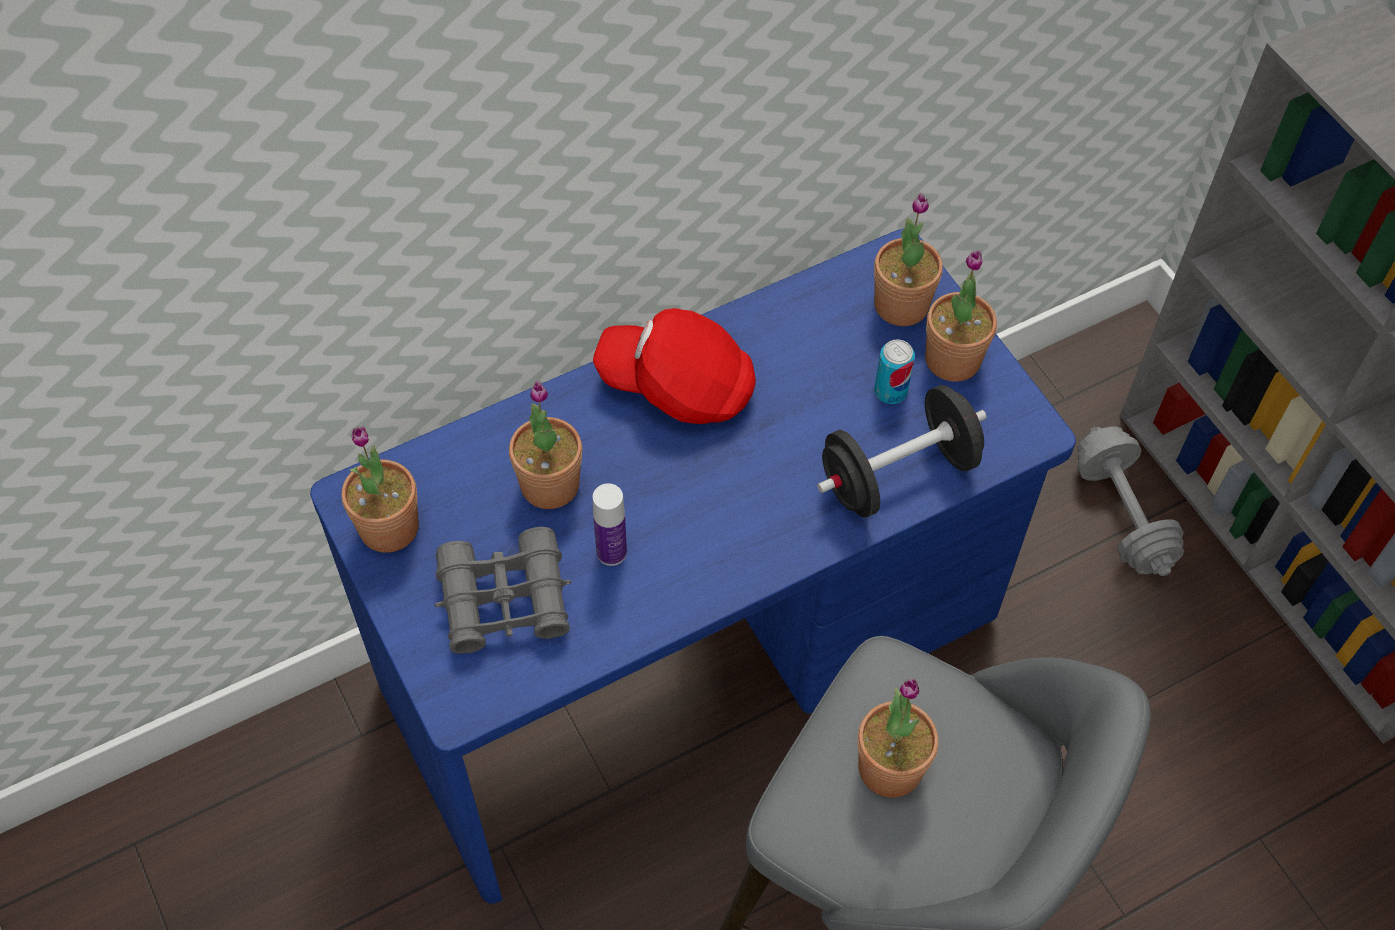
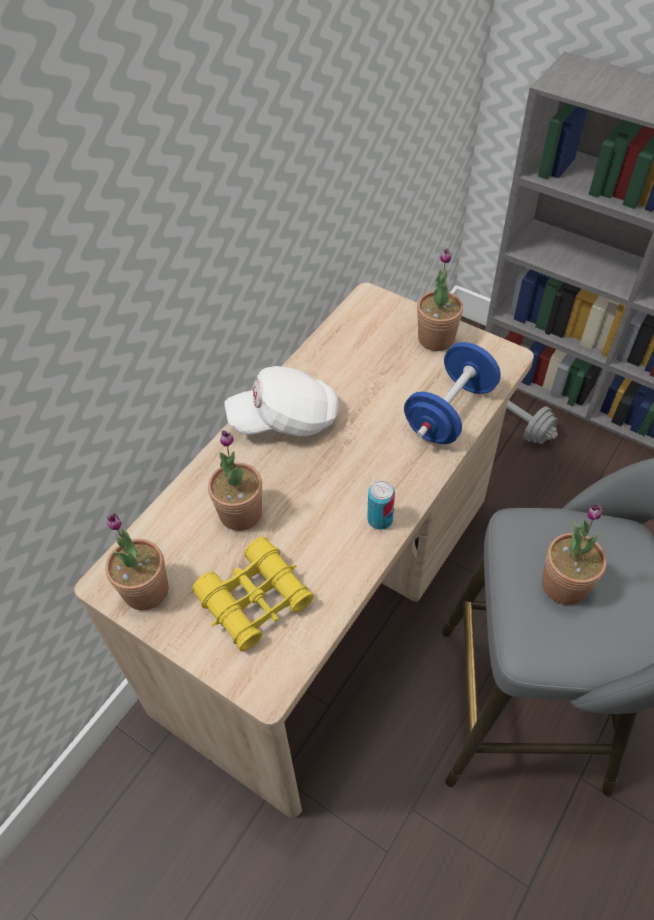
camera: 25 degrees left, 5 degrees down
blue desk [310,228,1076,904] -> beige desk [74,282,534,818]
grey binoculars [434,527,571,654] -> yellow binoculars [193,537,314,651]
red cap [593,308,756,424] -> white cap [224,366,339,437]
bottle [593,483,627,566] -> none
black dumbbell [817,385,987,518] -> blue dumbbell [404,342,501,444]
potted plant [874,193,943,326] -> none
can [874,340,915,404] -> can moved to [367,481,395,530]

